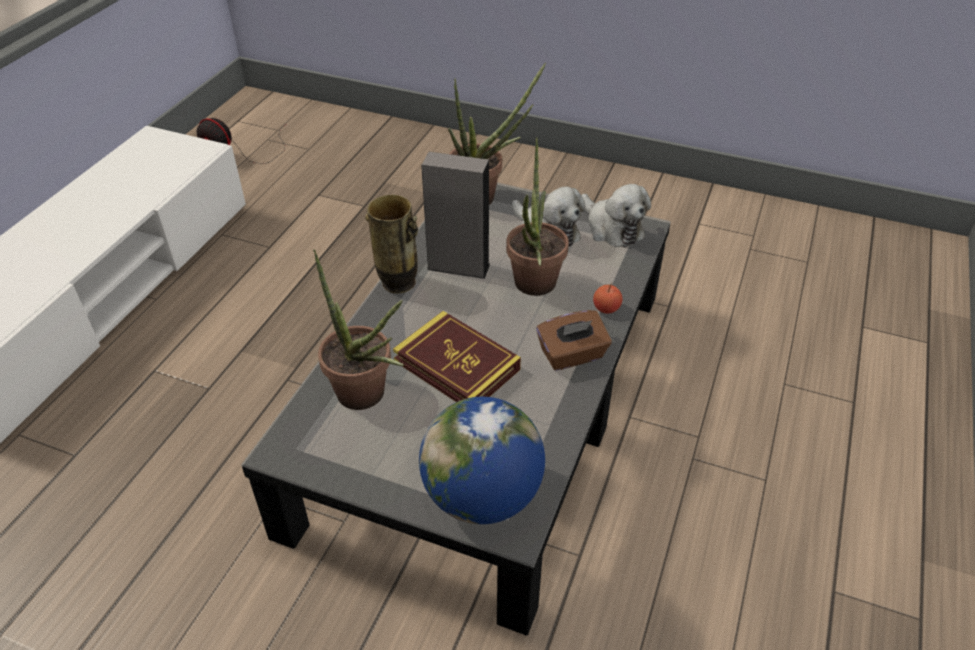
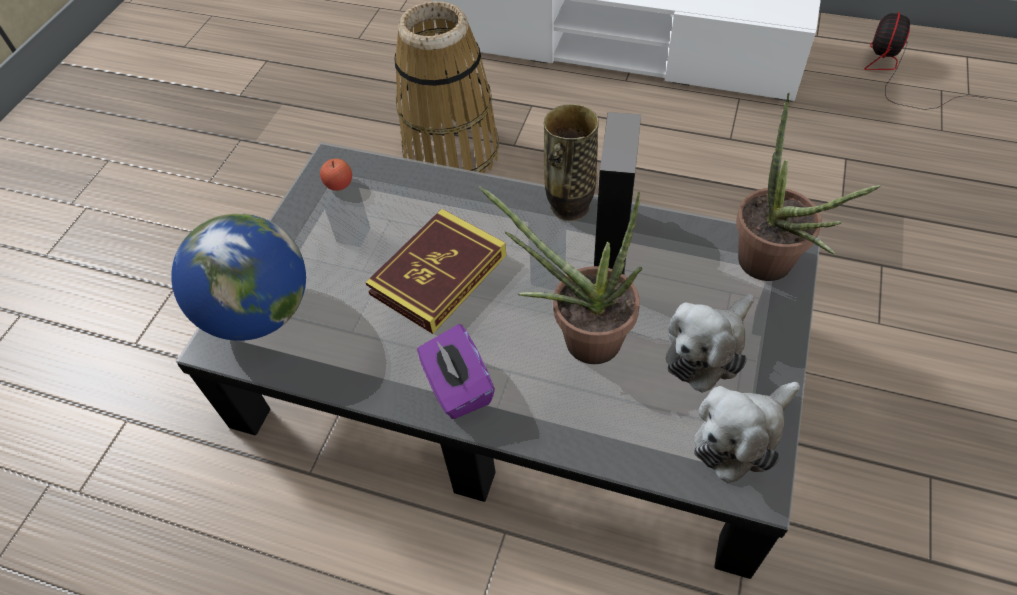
camera: 90 degrees right, 10 degrees up
potted plant [313,249,405,410] -> none
brown tissue box [536,310,612,371] -> purple tissue box [417,324,495,419]
apple [593,283,622,314] -> apple moved to [320,159,352,191]
none -> basket [395,1,499,173]

